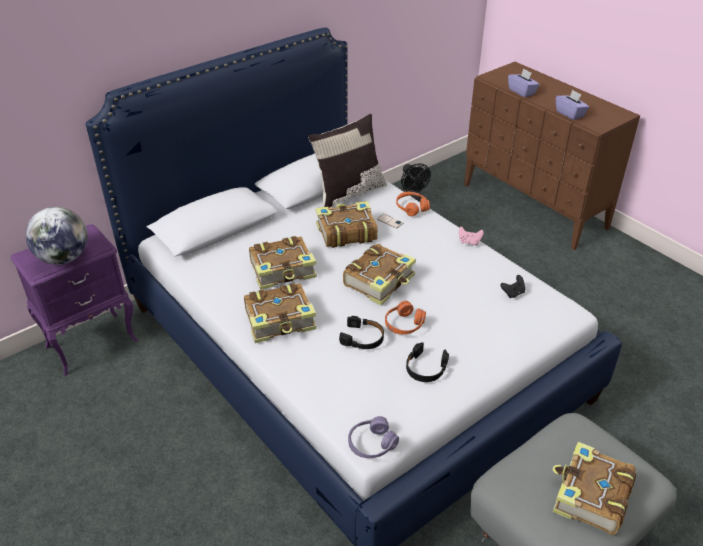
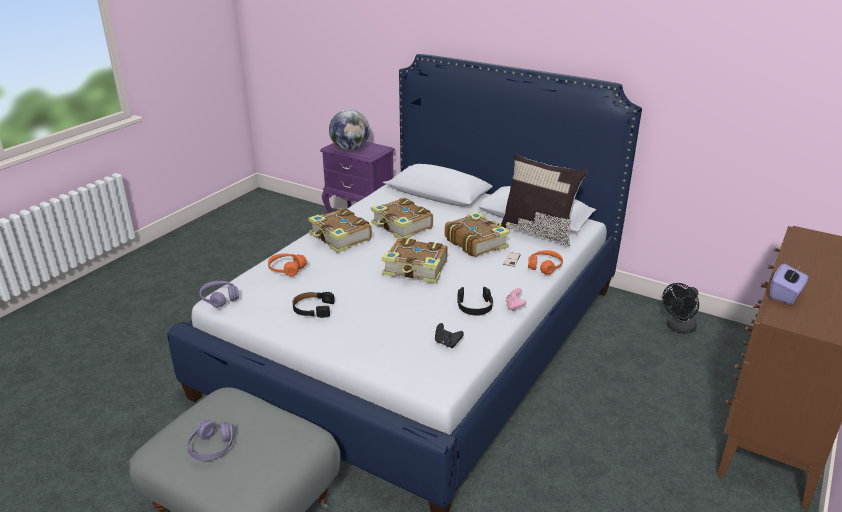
camera: 70 degrees right, 10 degrees down
black headphones [339,316,384,349] -> black headphones moved to [457,287,493,316]
orange headphones [385,301,426,334] -> orange headphones moved to [268,253,307,276]
purple tissue box [508,68,540,97] -> none
book [553,442,636,535] -> purple headphones [187,420,234,461]

